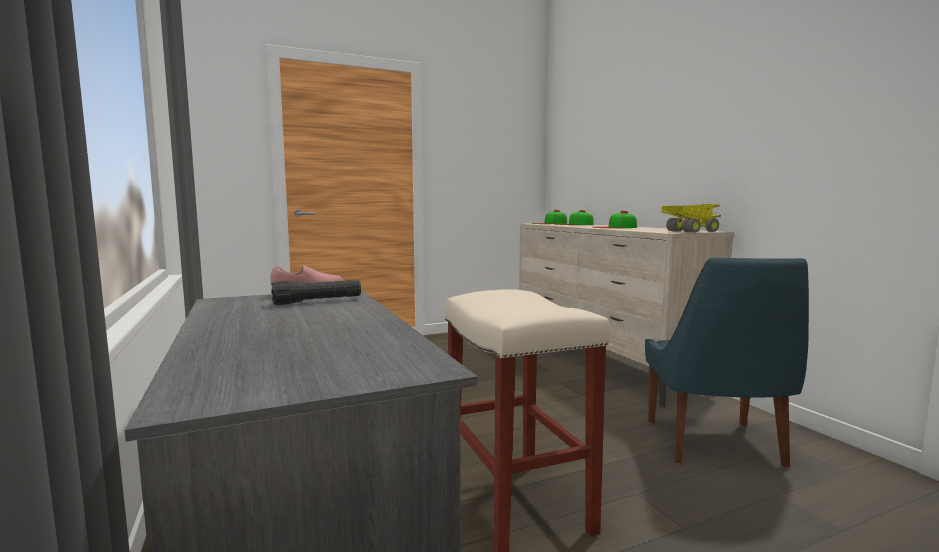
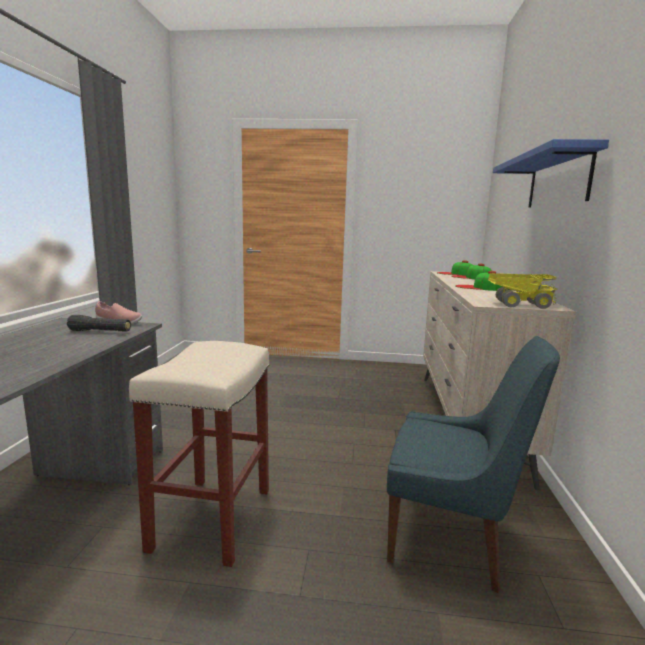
camera: 30 degrees right, 5 degrees up
blue chair [645,258,809,468] -> blue chair turned 105 degrees counterclockwise [387,336,560,593]
none -> blue shelf [493,139,609,207]

